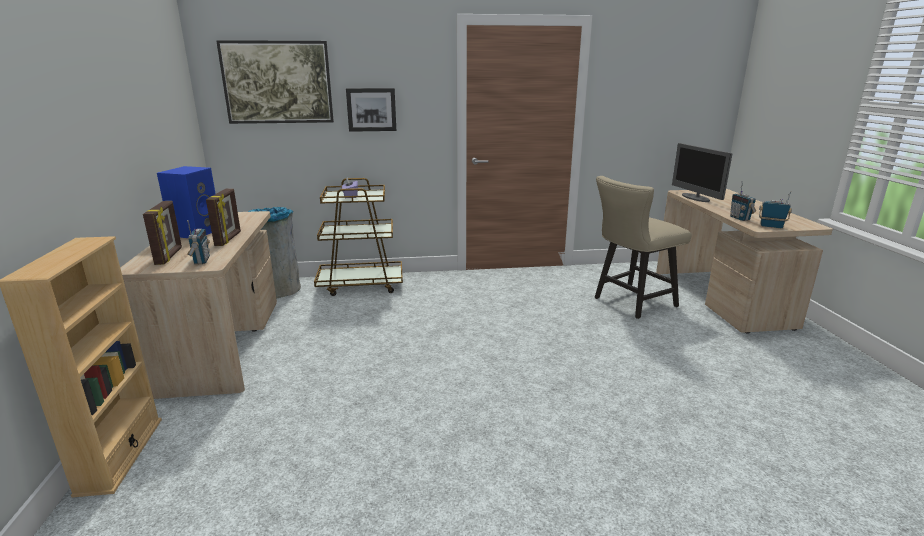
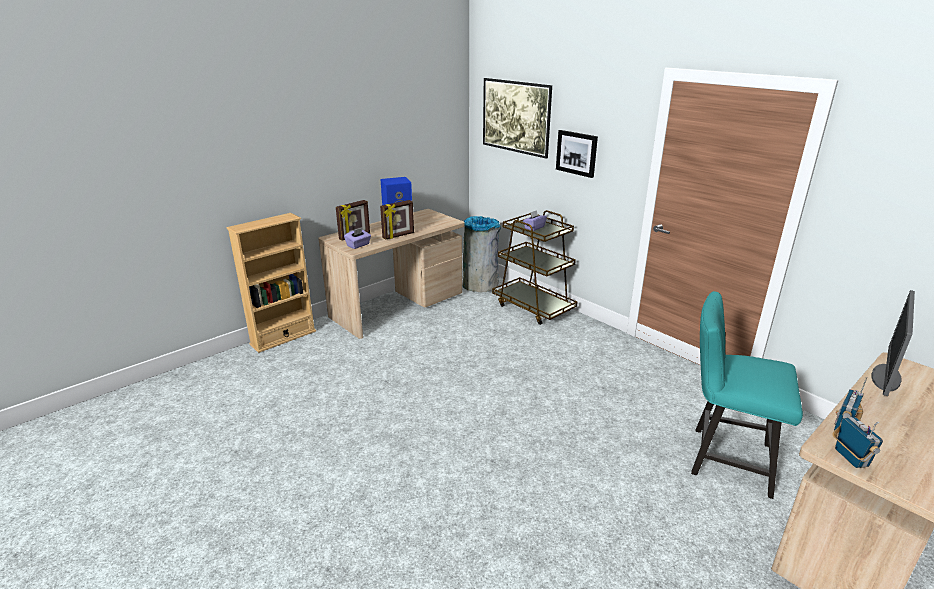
camera: 55 degrees right, 5 degrees up
radio [187,220,210,264] -> purple tissue box [344,228,371,249]
beige chair [595,176,691,319] -> turquoise chair [691,291,803,499]

